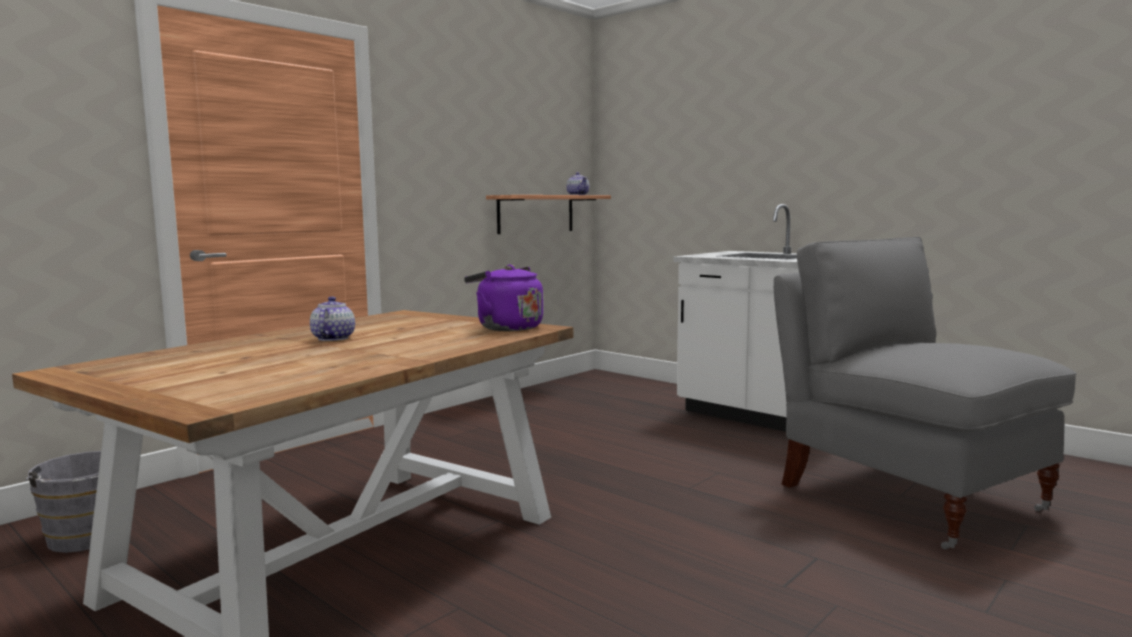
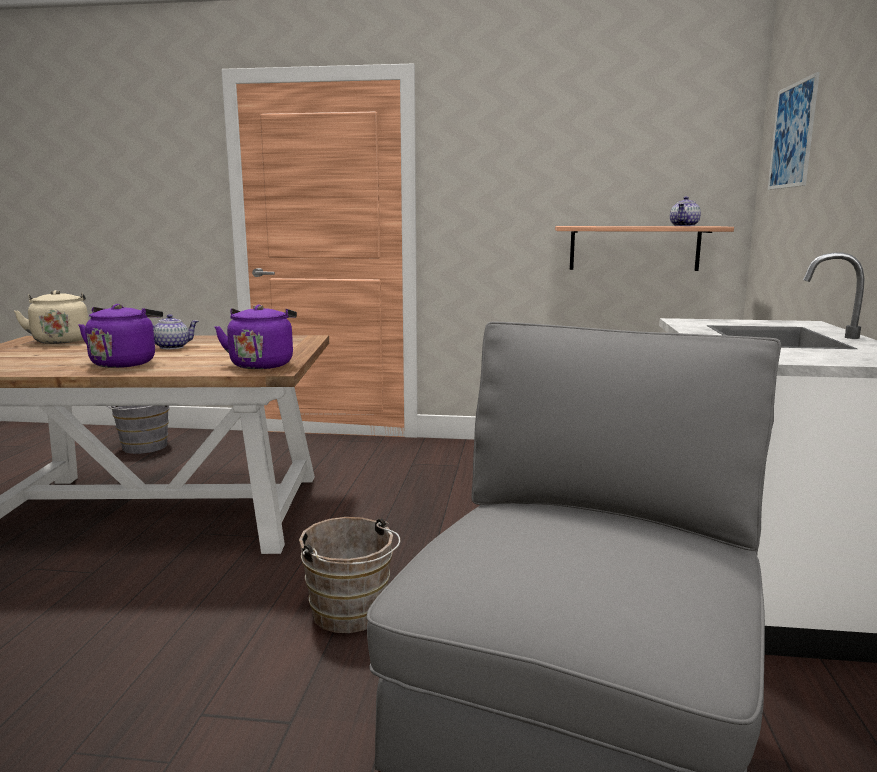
camera: 55 degrees right, 5 degrees up
none -> beige kettle [14,290,88,344]
none -> purple kettle [79,304,163,368]
none -> brown bucket [299,517,400,633]
none -> picture [768,72,820,190]

